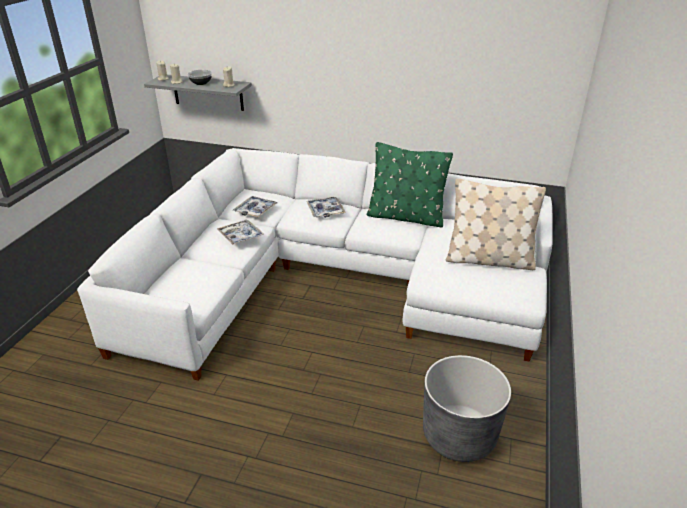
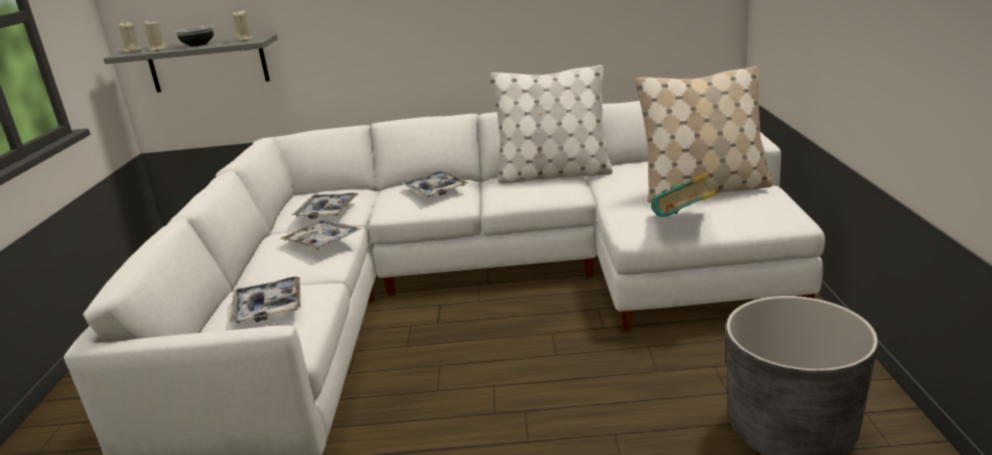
camera: 15 degrees left, 10 degrees down
green pillow [366,142,453,227] -> white pillow [490,65,613,183]
none -> tray [230,276,301,323]
none -> book [651,172,717,217]

